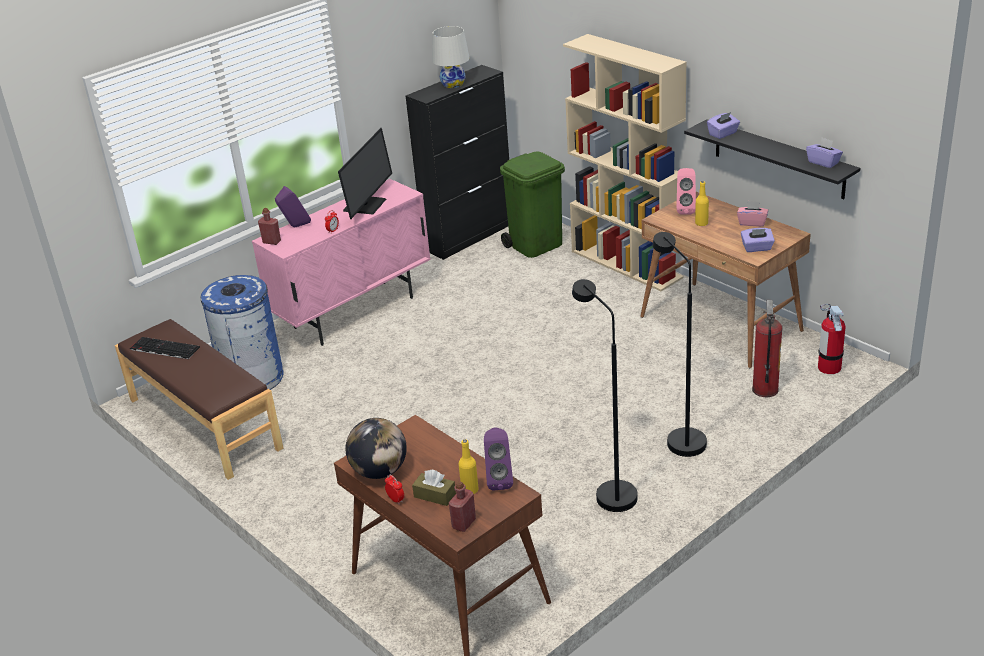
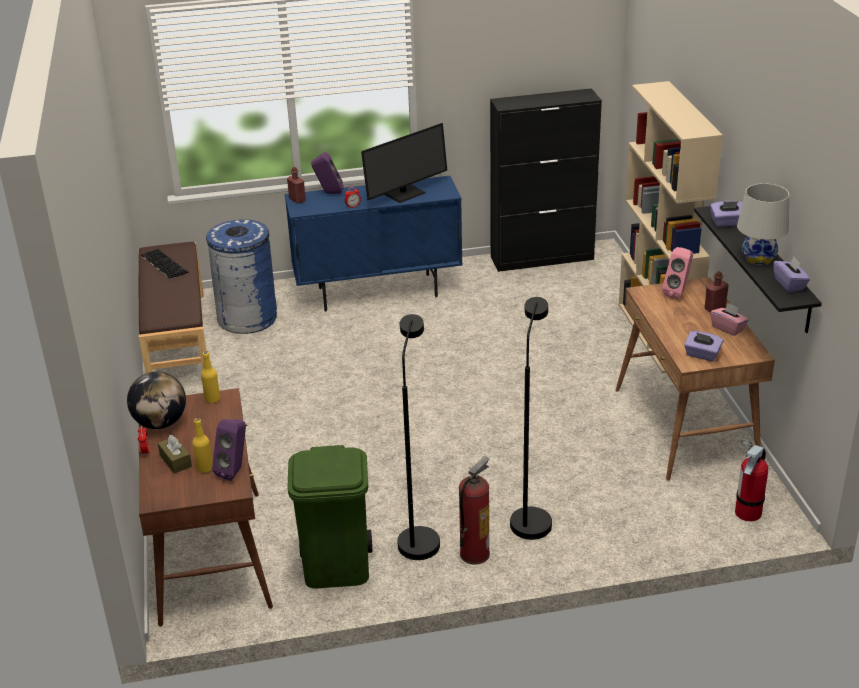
camera: 30 degrees right, 0 degrees up
pink cabinet [252,179,431,346] -> blue cabinet [285,176,463,311]
white table lamp [432,26,470,88] -> white table lamp moved to [737,183,789,265]
red bottle [449,481,476,532] -> red bottle moved to [705,271,729,313]
green trash can [500,152,565,258] -> green trash can moved to [287,445,372,589]
yellow bottle [695,181,709,226] -> yellow bottle moved to [201,351,220,403]
fire extinguisher [752,300,782,397] -> fire extinguisher moved to [459,456,490,564]

